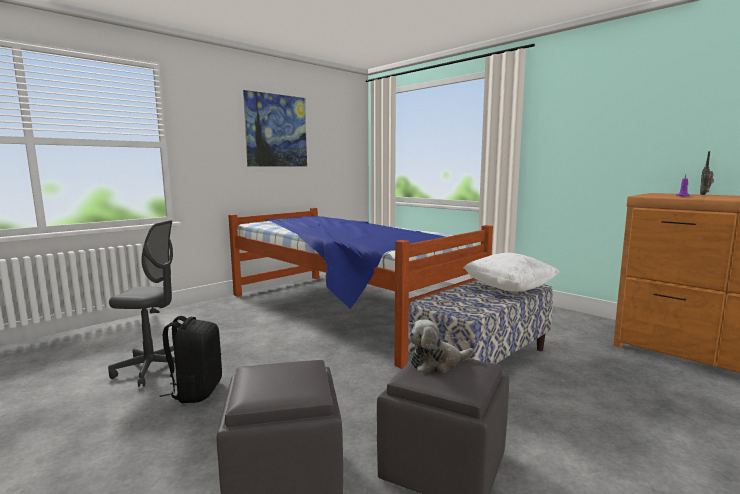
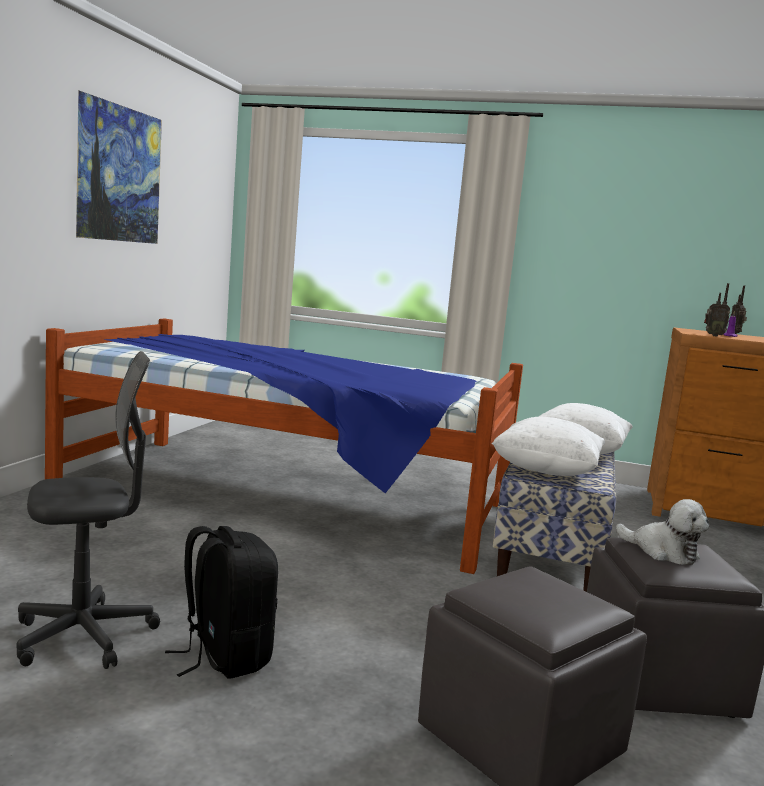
camera: 30 degrees left, 0 degrees up
plush toy [408,319,473,373] -> plush toy turned 90 degrees counterclockwise [616,499,709,565]
none -> white pillow [492,417,605,476]
none -> radio [704,283,730,337]

